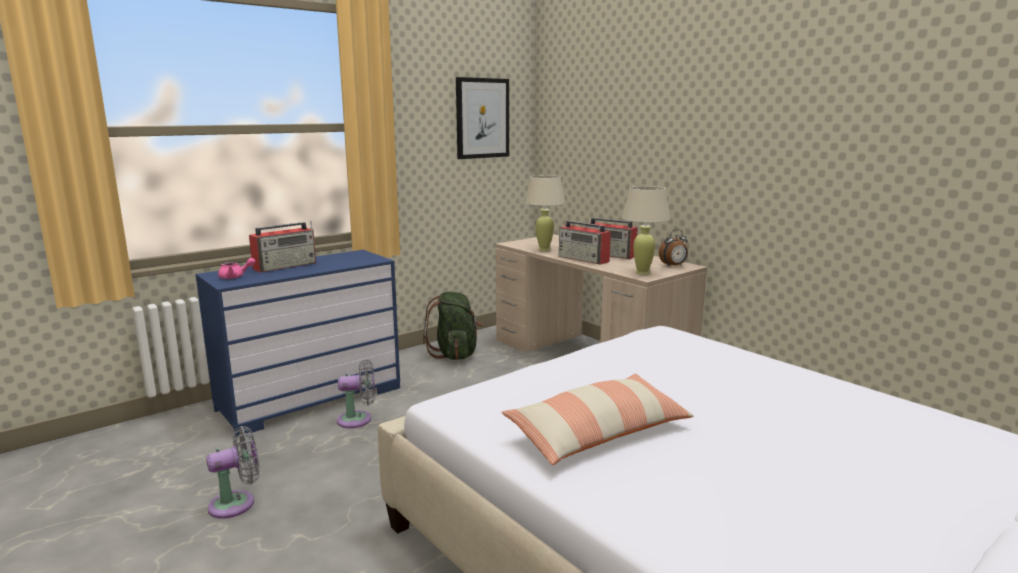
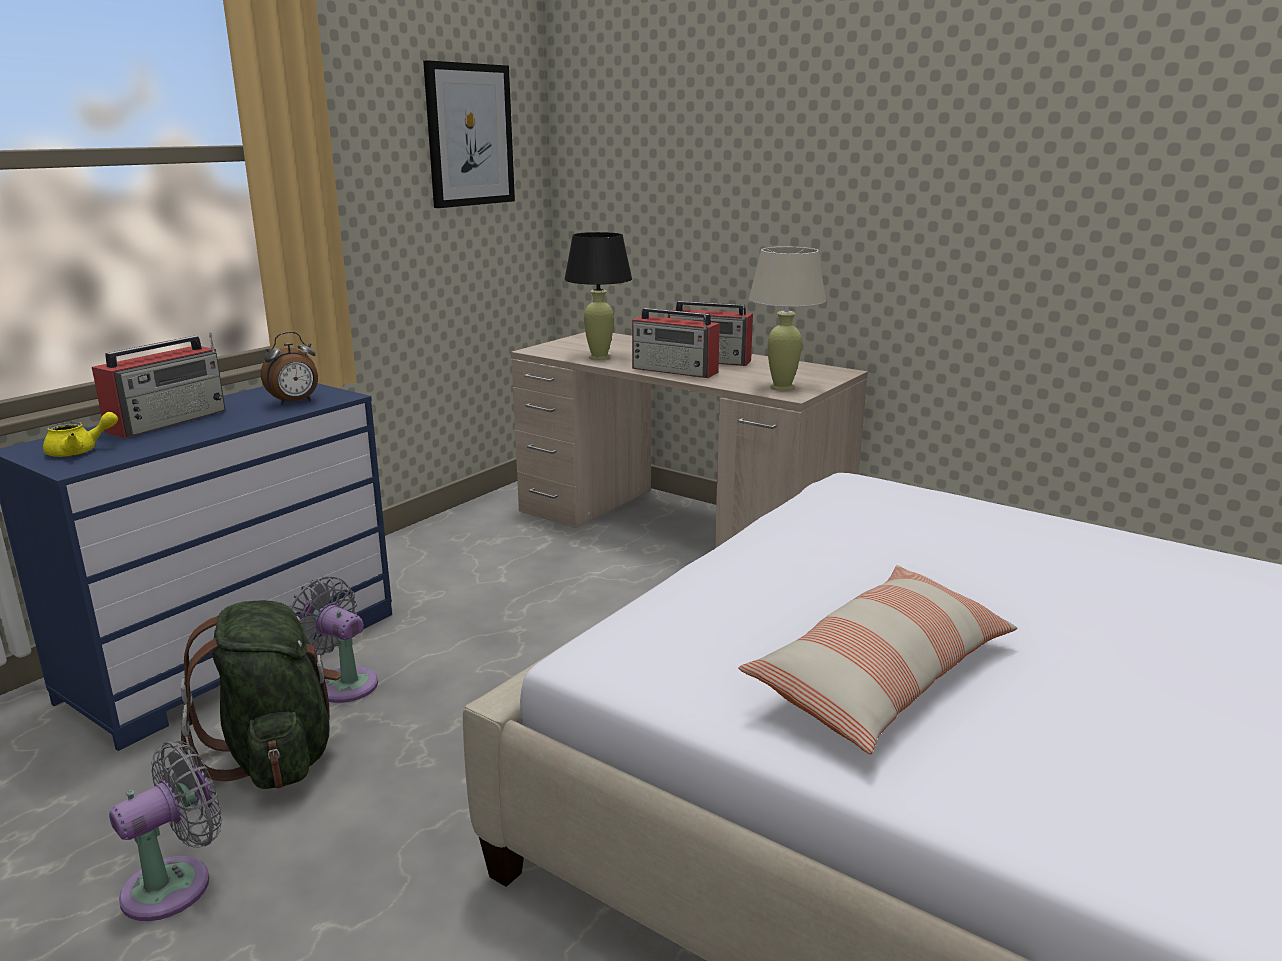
camera: 15 degrees left, 5 degrees up
pink teapot [218,258,256,279] -> yellow teapot [43,412,118,457]
grey fan [337,359,375,428] -> grey fan turned 120 degrees counterclockwise [288,577,378,703]
green backpack [423,292,482,360] -> green backpack moved to [181,600,341,789]
beige table lamp [525,175,565,251] -> black table lamp [564,232,632,360]
alarm clock [659,229,688,266] -> alarm clock moved to [261,332,318,405]

